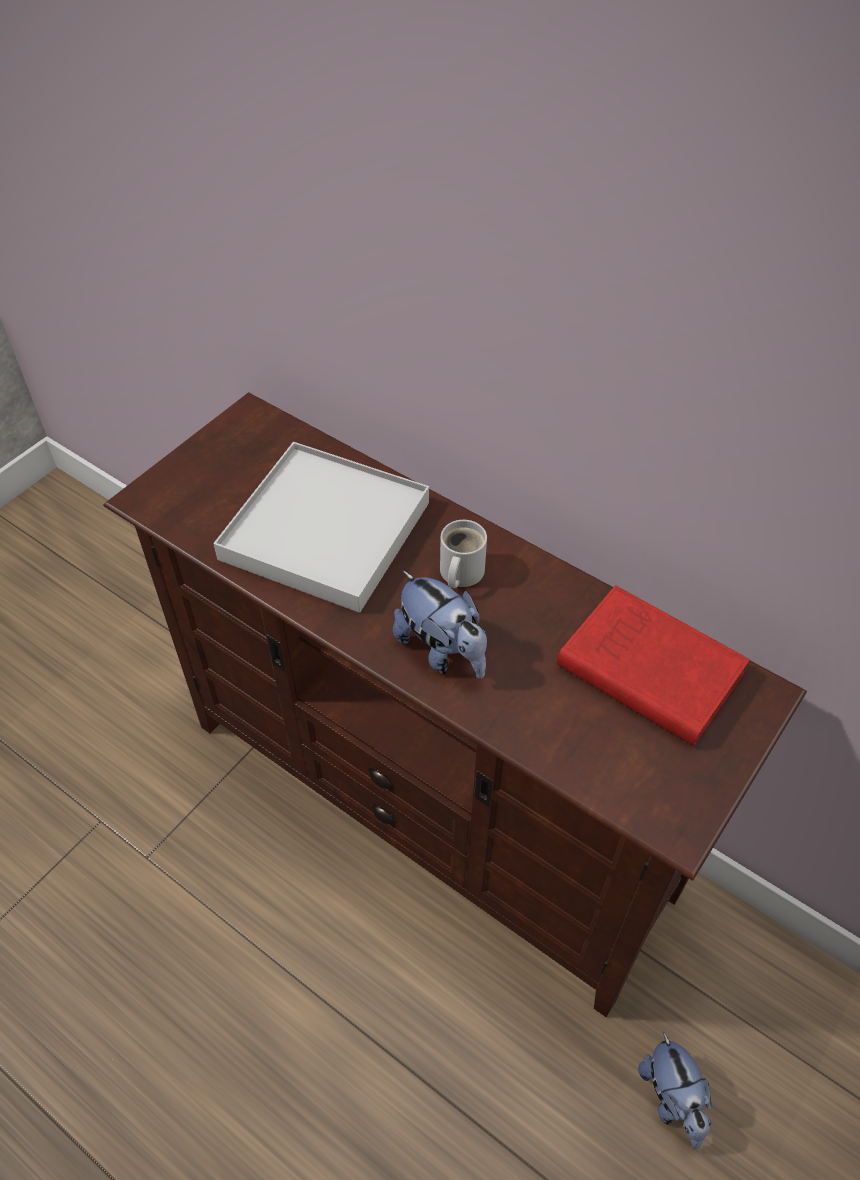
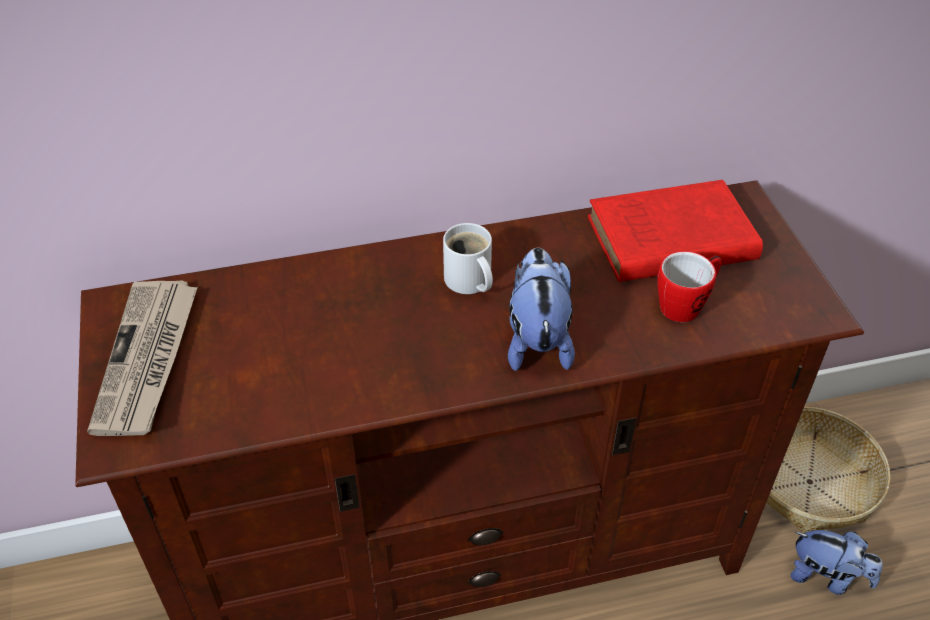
camera: 50 degrees left, 5 degrees down
white tray [213,442,429,613] -> none
plush toy [393,570,487,679] -> plush toy turned 90 degrees counterclockwise [508,248,575,371]
none -> newspaper [87,280,198,436]
none -> mug [657,251,722,322]
none -> basket [766,407,890,533]

